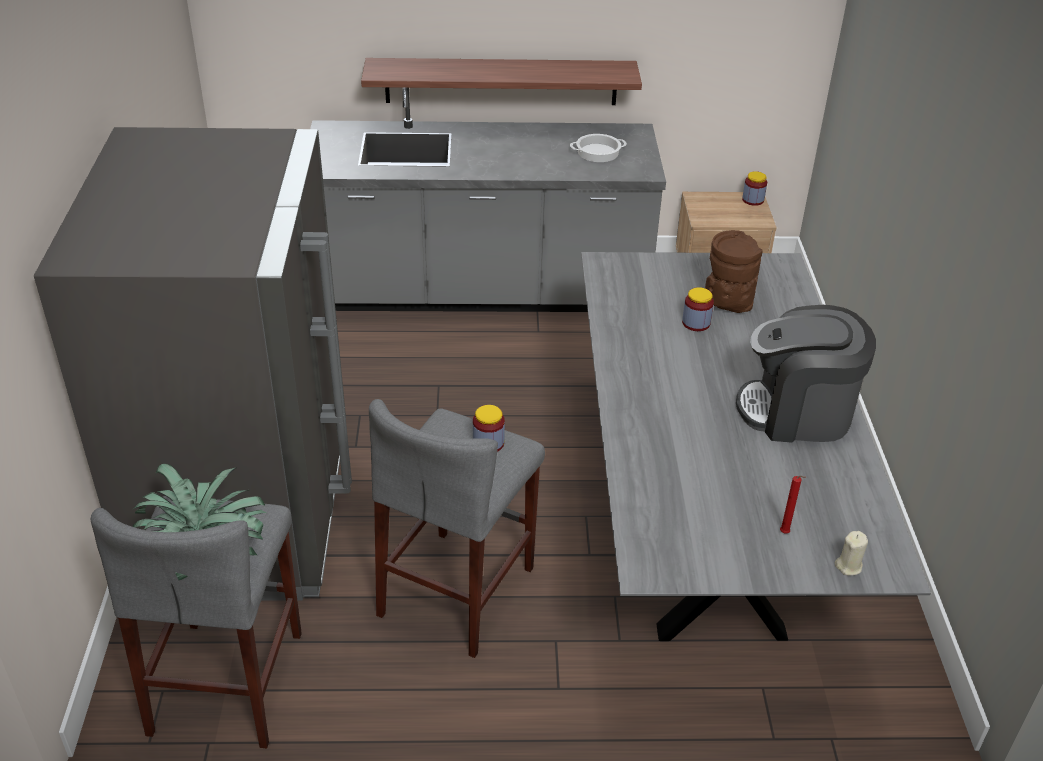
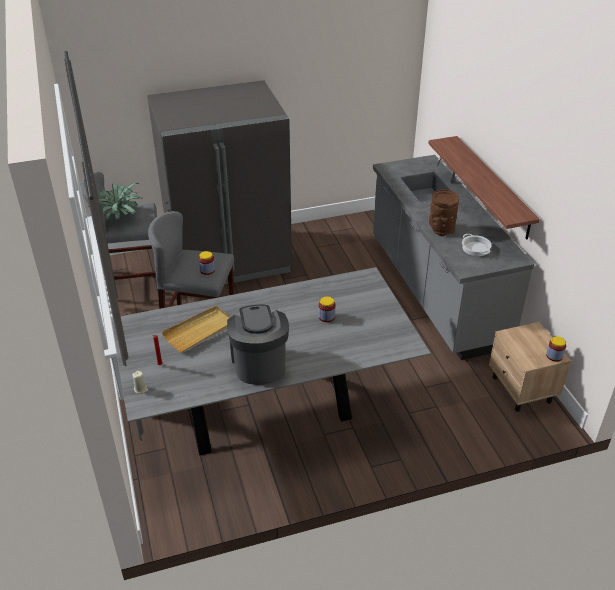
camera: 75 degrees right, 0 degrees up
brown vase [705,230,763,313] -> brown vase moved to [429,190,459,236]
none -> beige tray [161,306,230,352]

